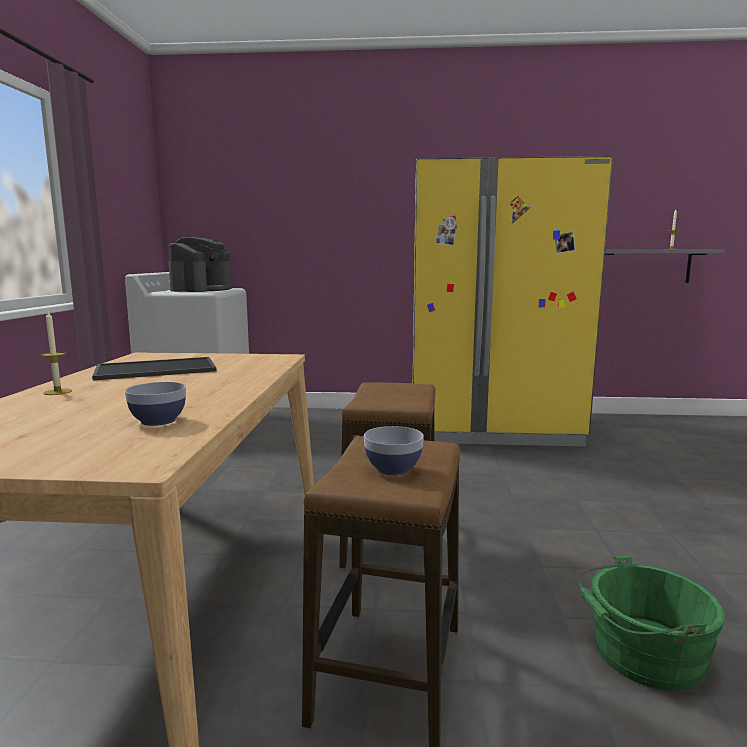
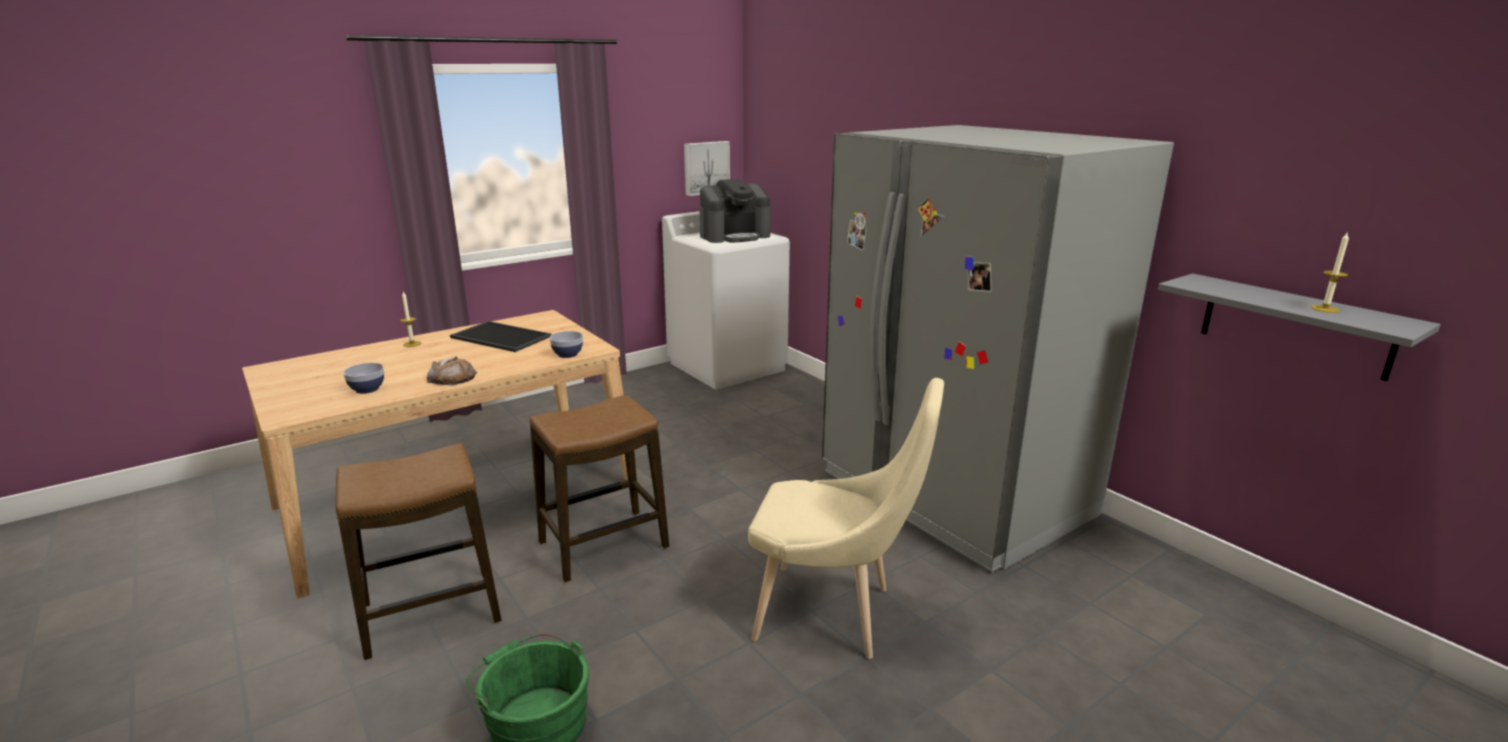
camera: 50 degrees right, 10 degrees up
bowl [364,426,424,475] -> bowl moved to [549,331,583,358]
yellow fridge [413,156,613,447] -> grey fridge [822,125,1174,572]
none -> bread [427,356,477,386]
none -> picture [684,141,730,196]
none -> beige chair [748,378,944,659]

